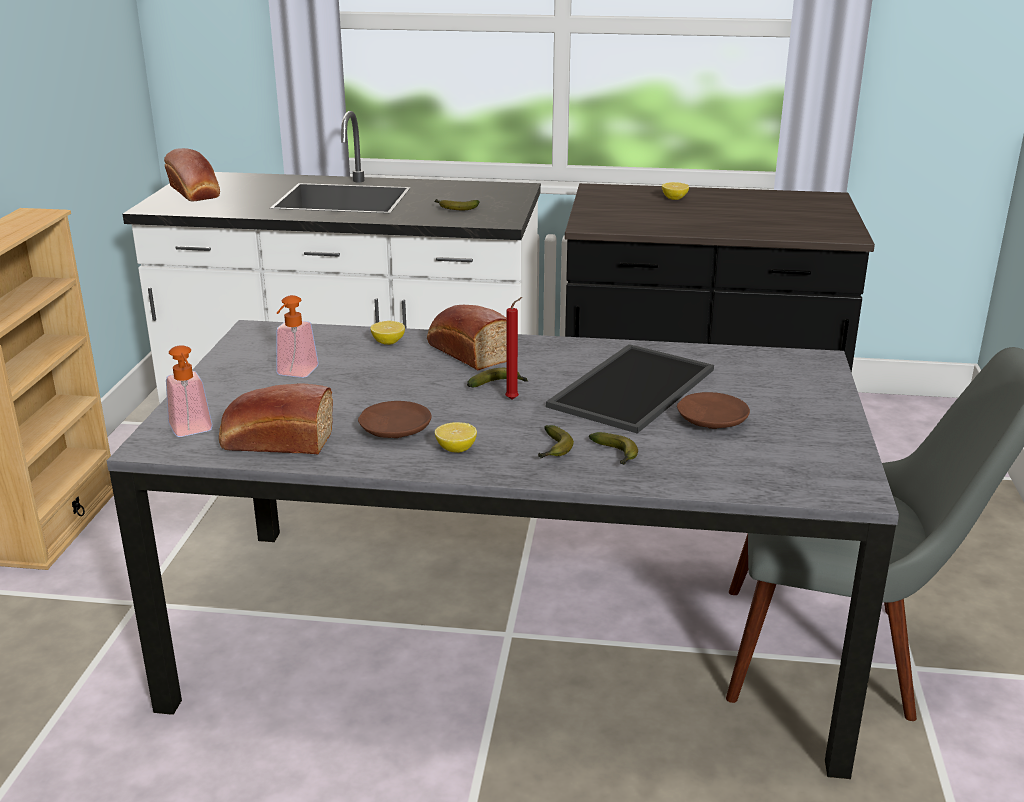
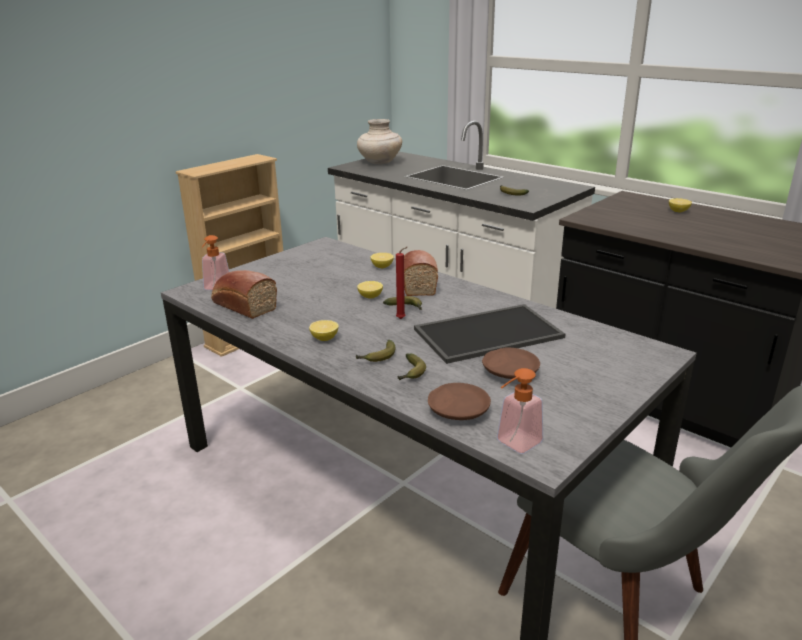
camera: 35 degrees right, 0 degrees up
bread [164,148,220,202] -> beige vase [357,119,402,164]
soap dispenser [276,295,319,378] -> soap dispenser moved to [497,368,543,454]
brown plate [358,401,432,438] -> brown plate moved to [428,383,491,420]
none -> lemon [357,281,383,299]

